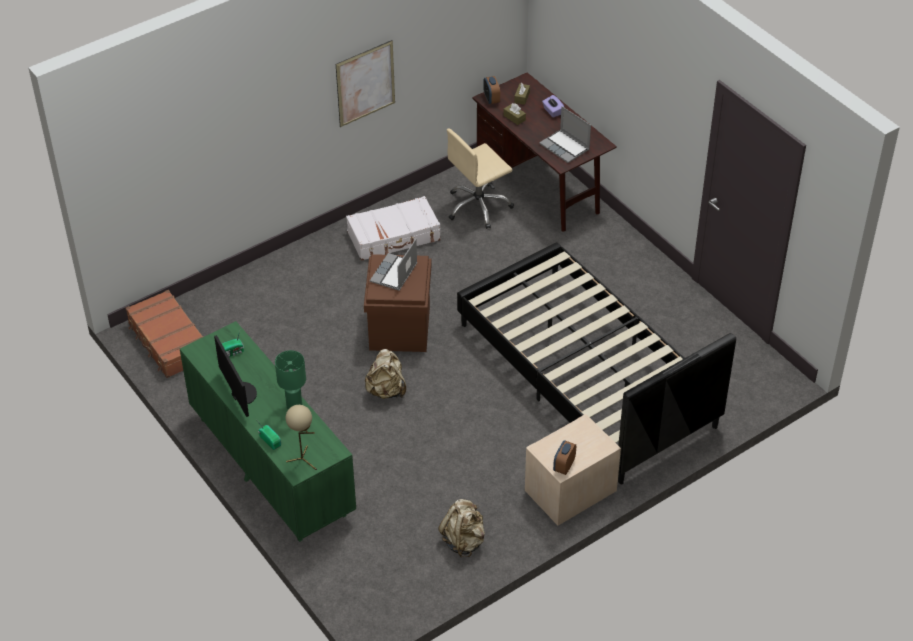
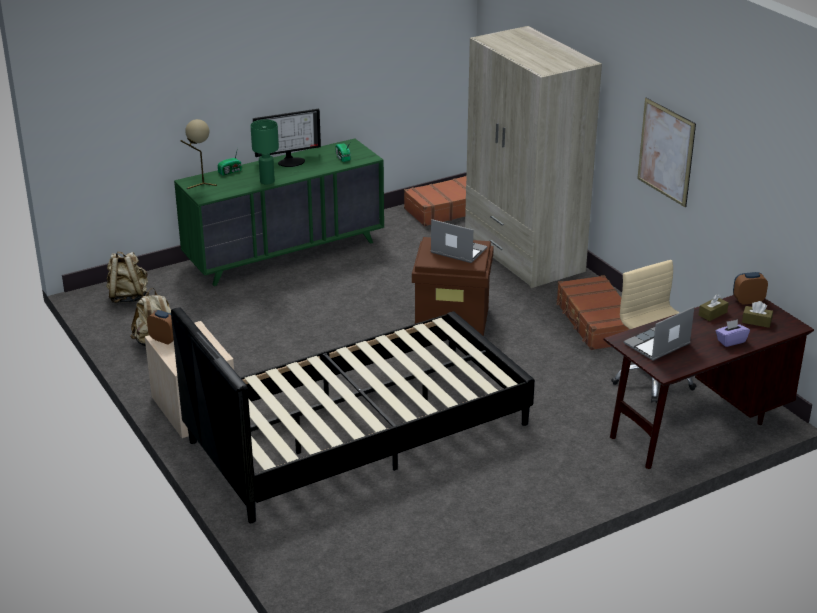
camera: 95 degrees right, 15 degrees down
white suitcase [346,196,441,261] -> brown suitcase [556,275,630,350]
beige backpack [365,349,406,399] -> beige backpack moved to [106,251,148,303]
none -> beige wardrobe [465,26,602,288]

